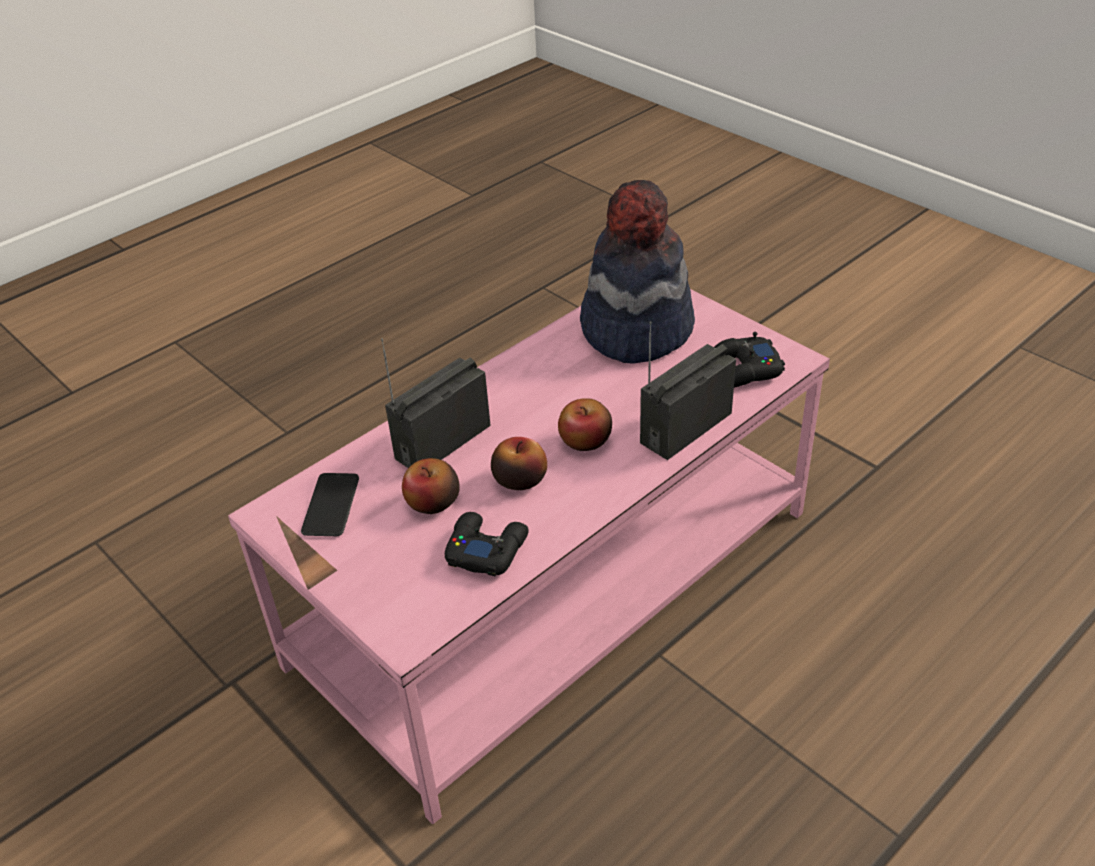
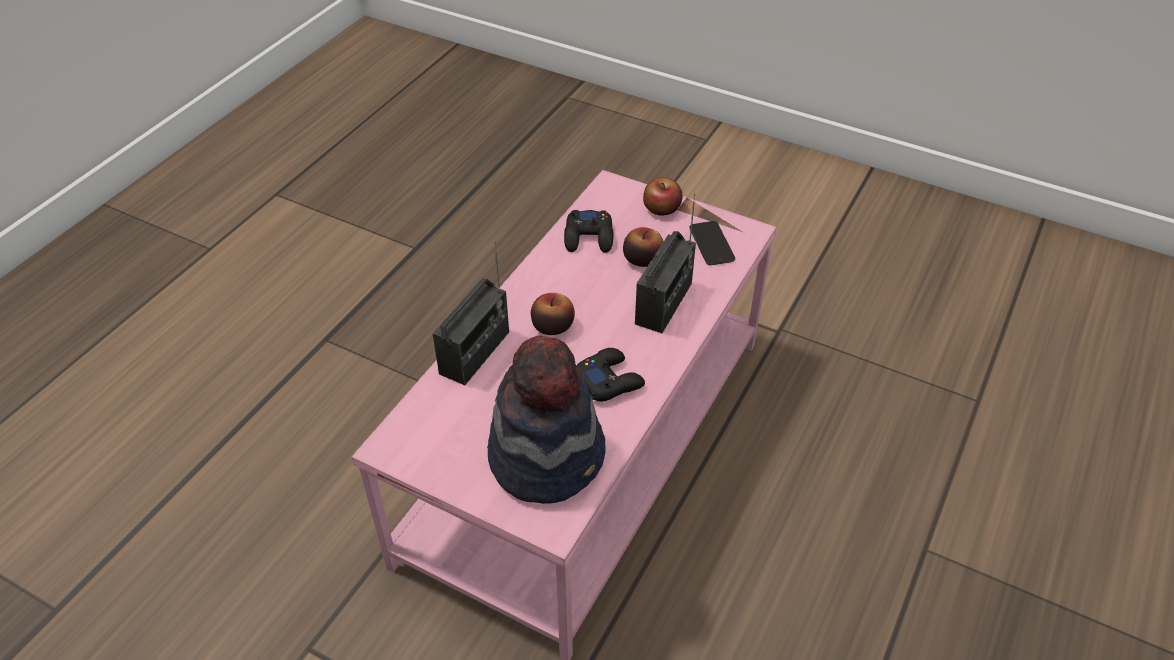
camera: 160 degrees right, 5 degrees up
apple [491,437,547,490] -> apple moved to [643,177,682,216]
black game controller [714,332,785,388] -> black game controller moved to [576,348,645,402]

